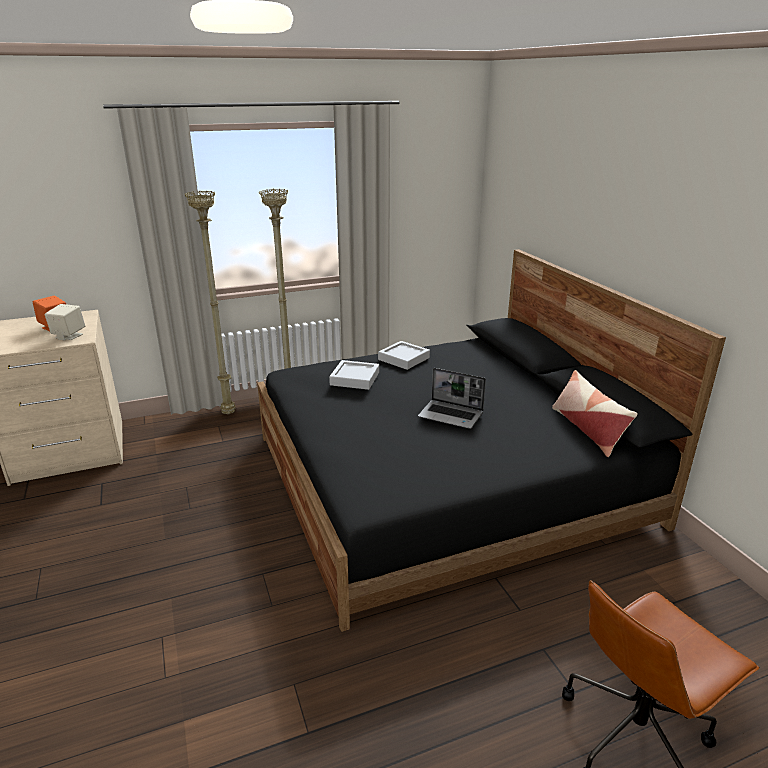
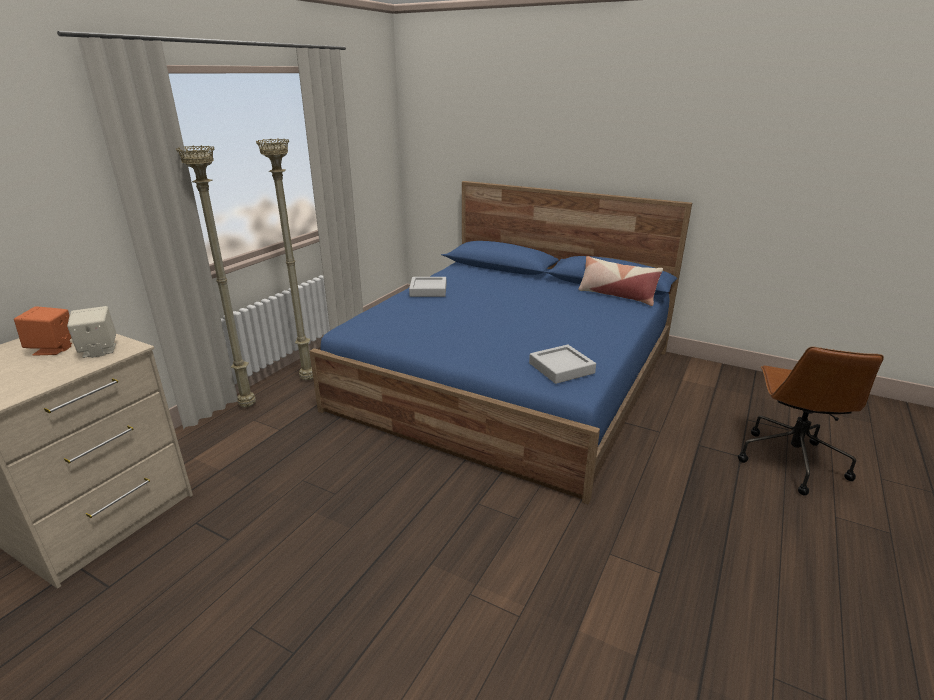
camera: 40 degrees left, 0 degrees up
black bed [257,249,726,632] -> blue bed [309,181,692,504]
grey tray [329,360,379,390] -> grey tray moved to [529,345,596,384]
laptop [418,368,486,429] -> none

